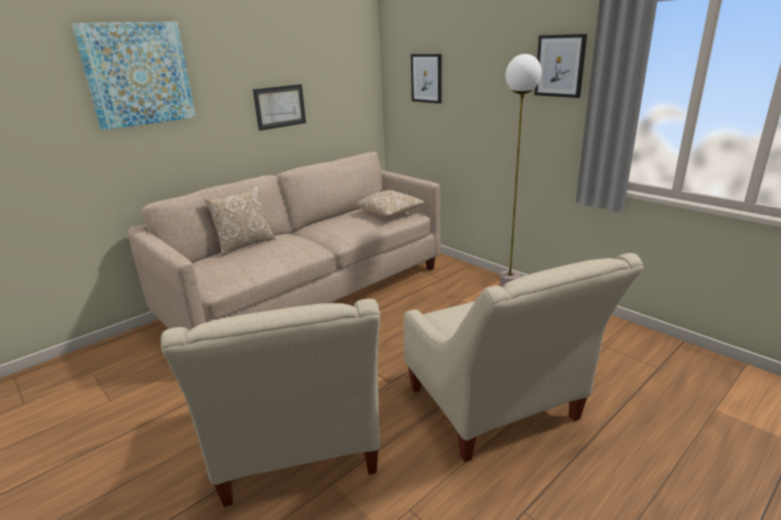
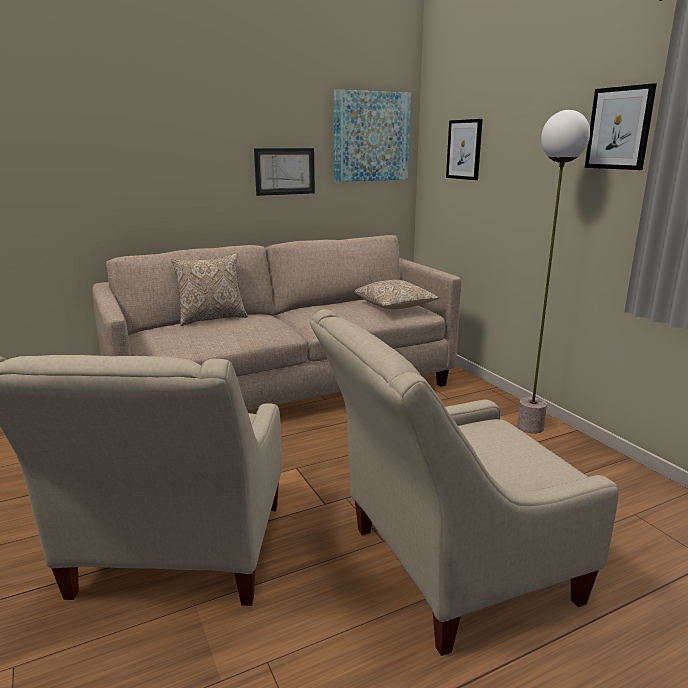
camera: 15 degrees right, 5 degrees down
picture [72,22,196,130] -> picture moved to [334,89,411,182]
beige armchair [404,253,643,462] -> beige armchair turned 75 degrees clockwise [310,309,619,656]

